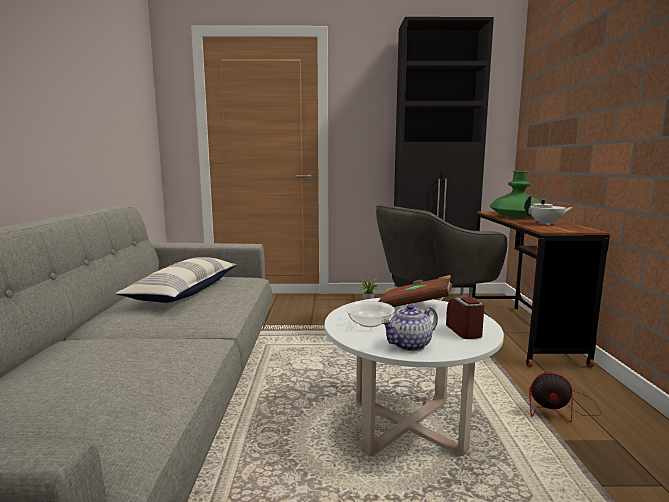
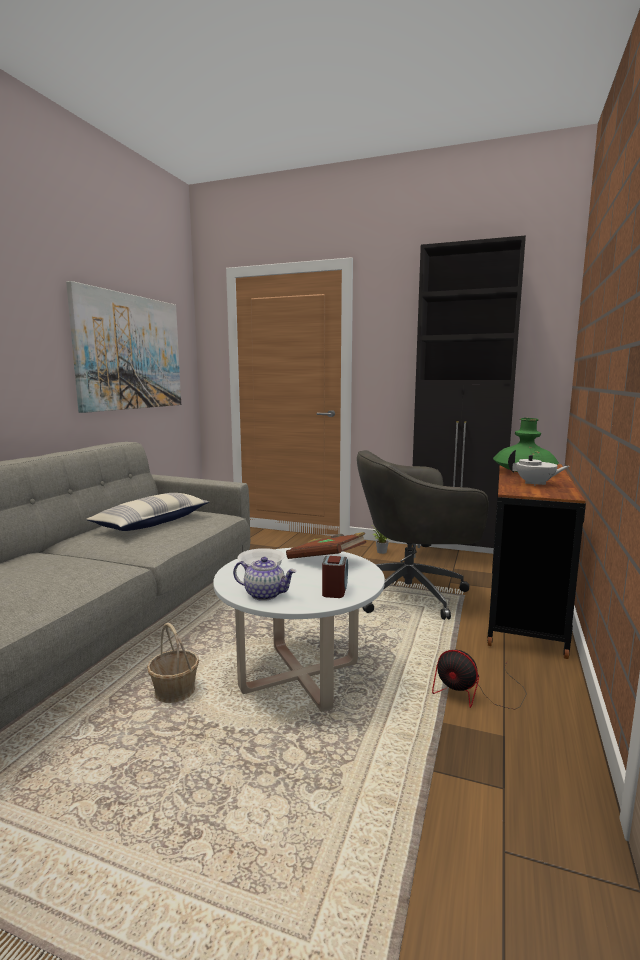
camera: 20 degrees right, 0 degrees up
teapot [381,304,438,351] -> teapot turned 150 degrees counterclockwise [233,557,296,601]
none -> picture [66,281,181,413]
none -> basket [147,623,199,703]

